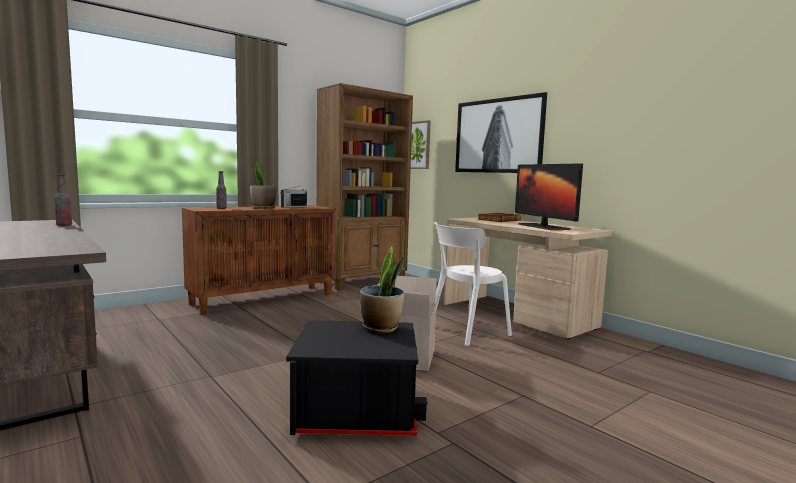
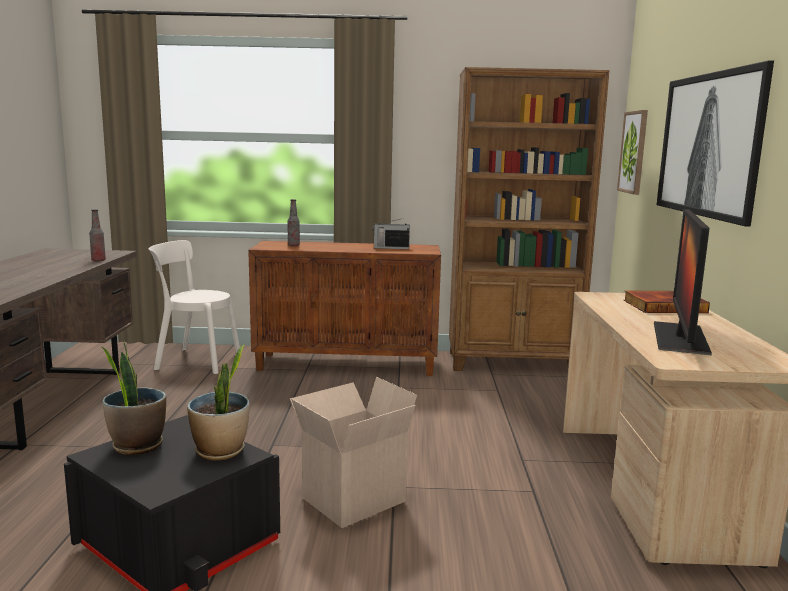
camera: 40 degrees right, 5 degrees up
potted plant [250,160,277,209] -> potted plant moved to [102,342,166,455]
white chair [434,222,512,346] -> white chair moved to [149,240,240,374]

